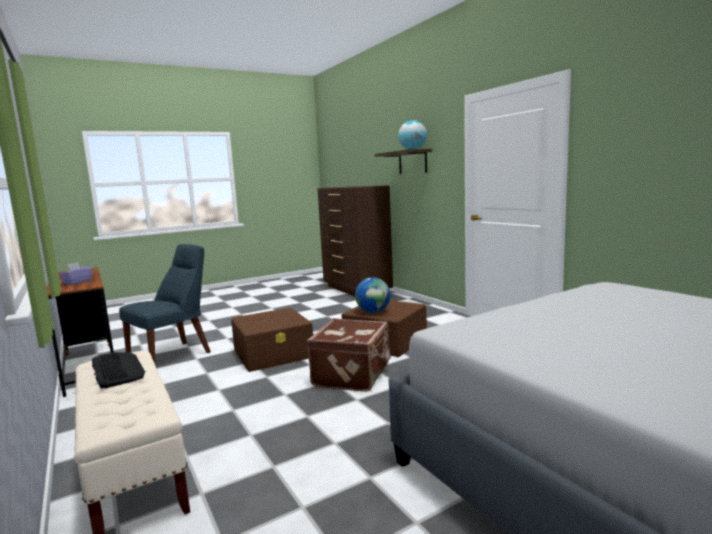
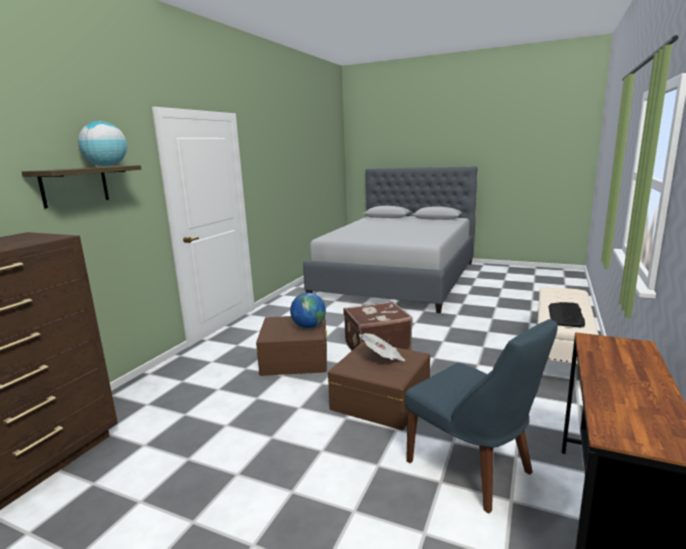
camera: 125 degrees left, 5 degrees up
purple tissue box [59,262,92,285] -> none
blue chair [119,244,211,366] -> blue chair turned 135 degrees counterclockwise [405,319,558,513]
none -> newspaper [359,333,406,361]

